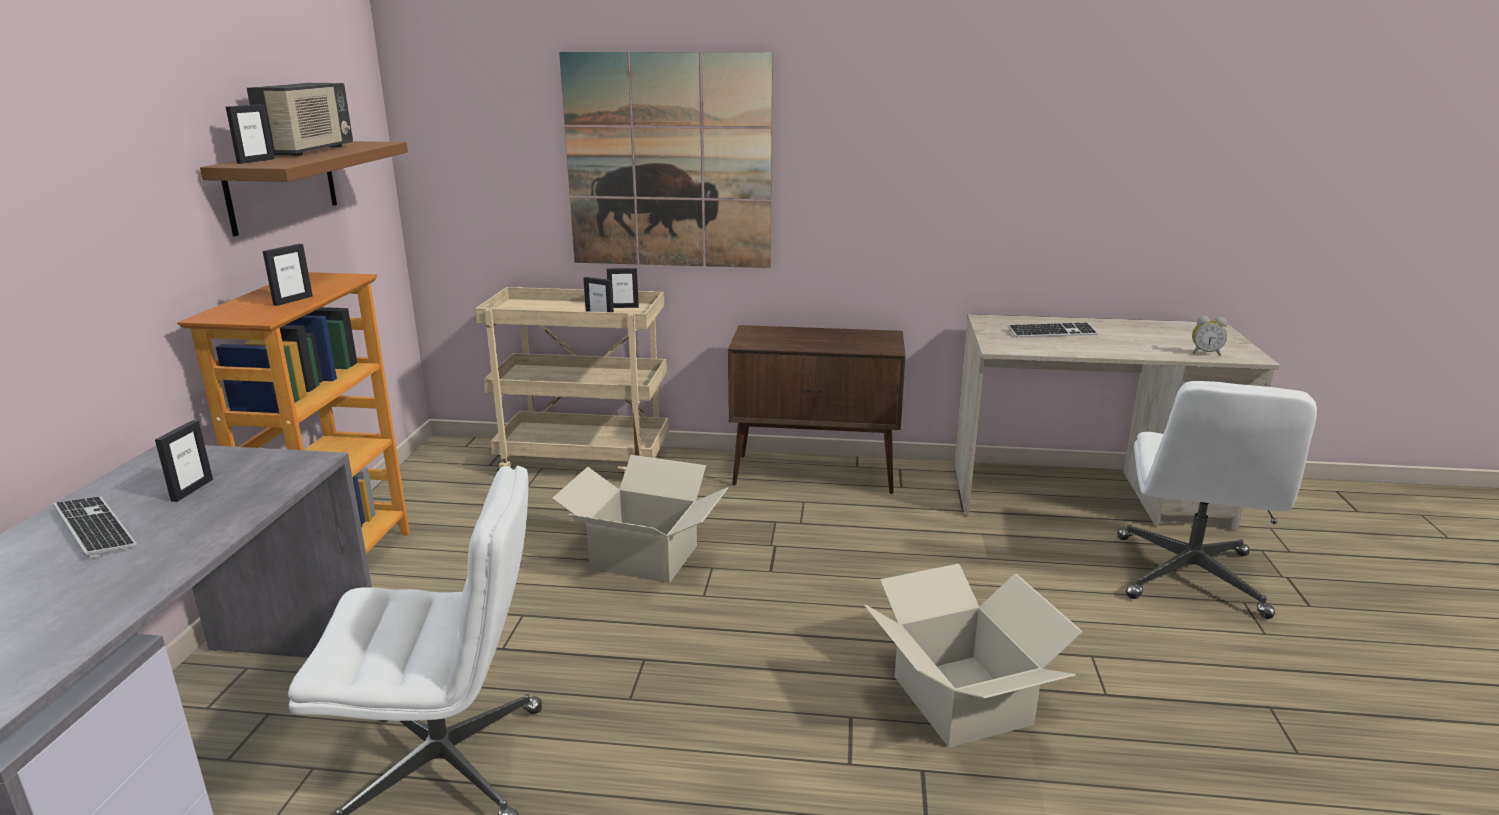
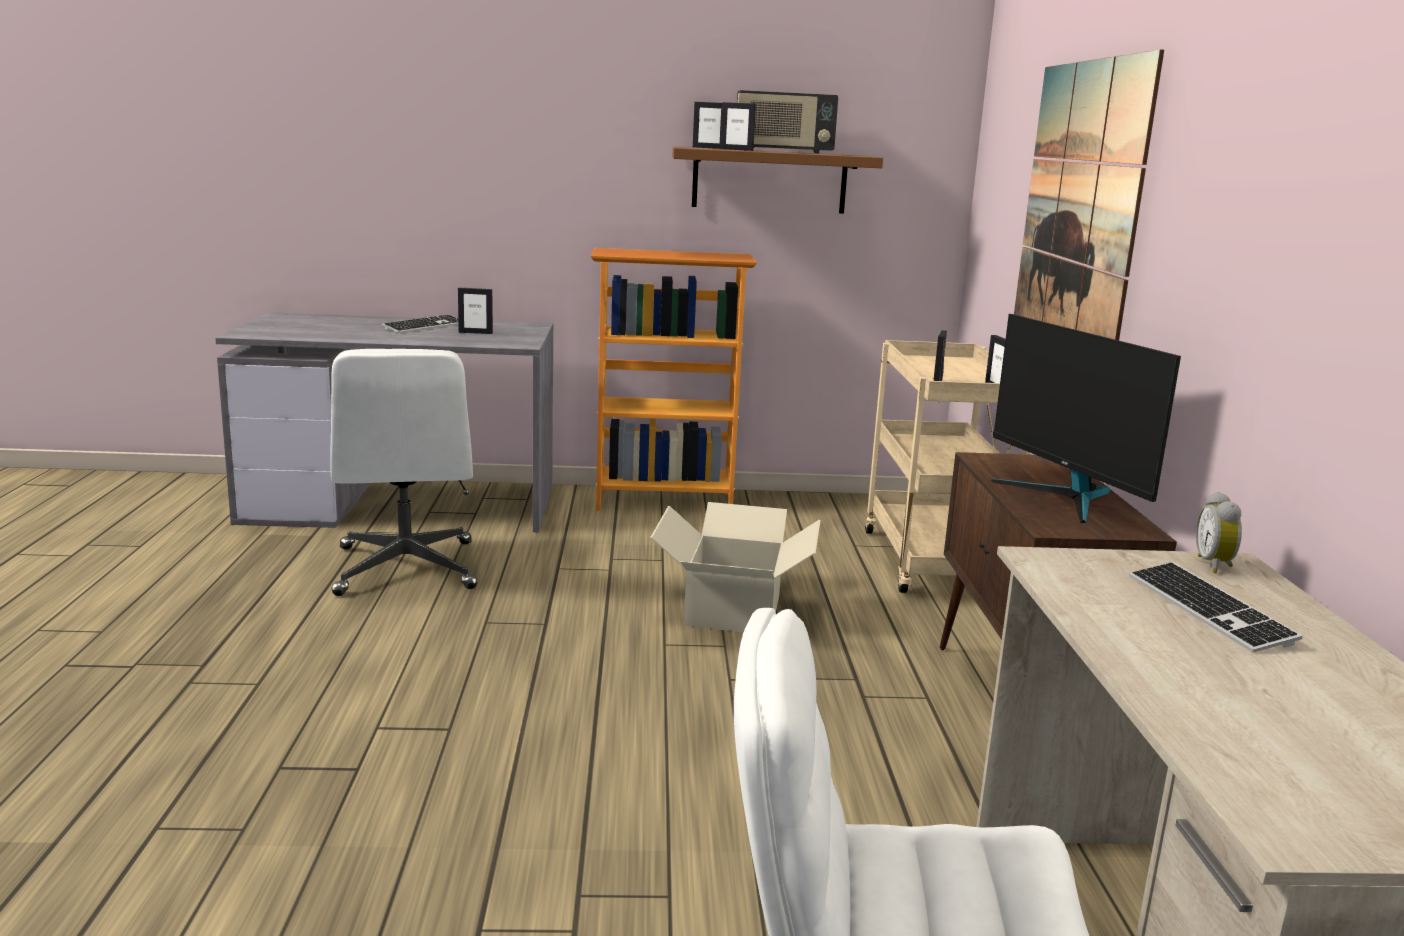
camera: 80 degrees right, 5 degrees down
picture frame [263,244,313,306] -> picture frame moved to [720,102,756,151]
cardboard box [864,564,1083,748] -> none
alarm clock [1192,316,1227,356] -> alarm clock moved to [1196,492,1242,573]
none -> monitor [991,314,1181,523]

